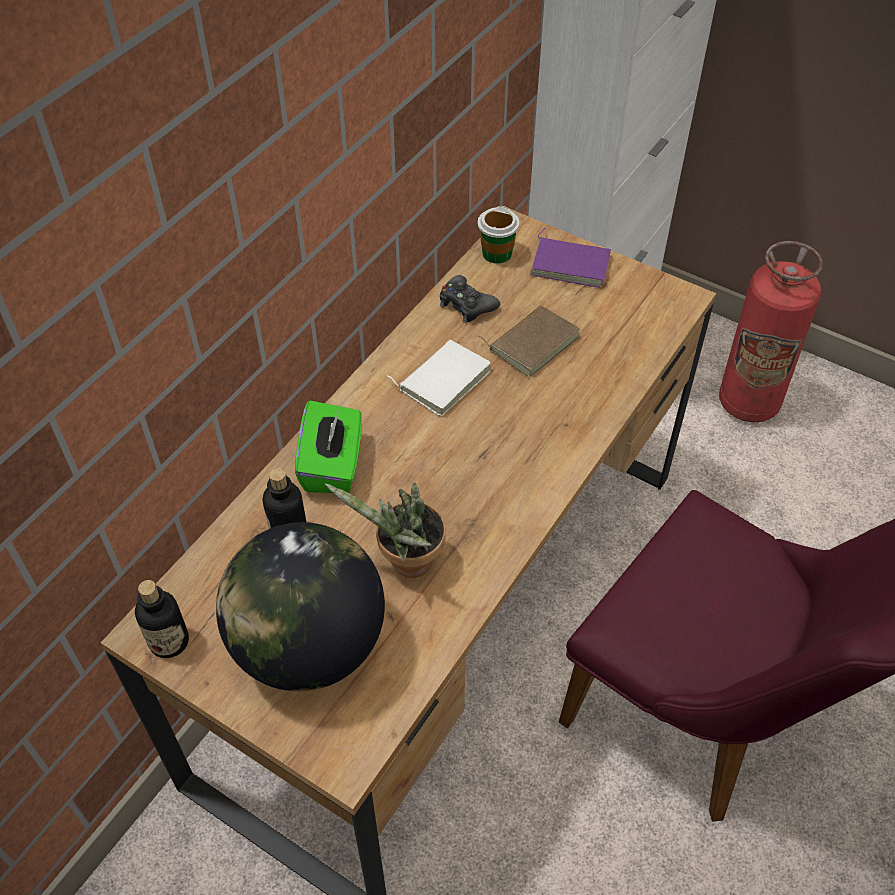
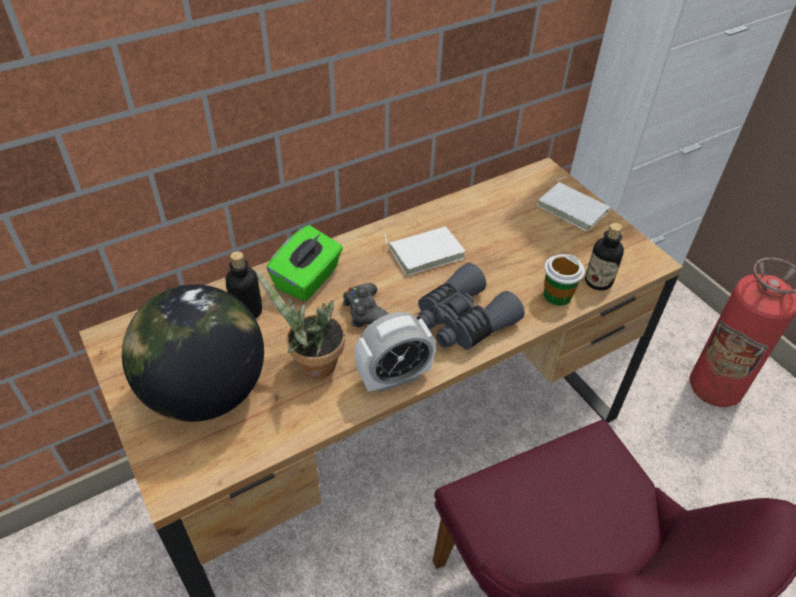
camera: 25 degrees right, 5 degrees down
bottle [135,580,189,658] -> bottle moved to [585,223,624,291]
black game controller [440,275,500,323] -> black game controller moved to [342,283,389,327]
brown book [477,305,580,377] -> none
cup [478,206,520,264] -> cup moved to [544,254,585,306]
purple book [530,228,611,288] -> white book [536,177,610,231]
none -> alarm clock [355,312,436,393]
none -> grey binoculars [417,263,525,350]

